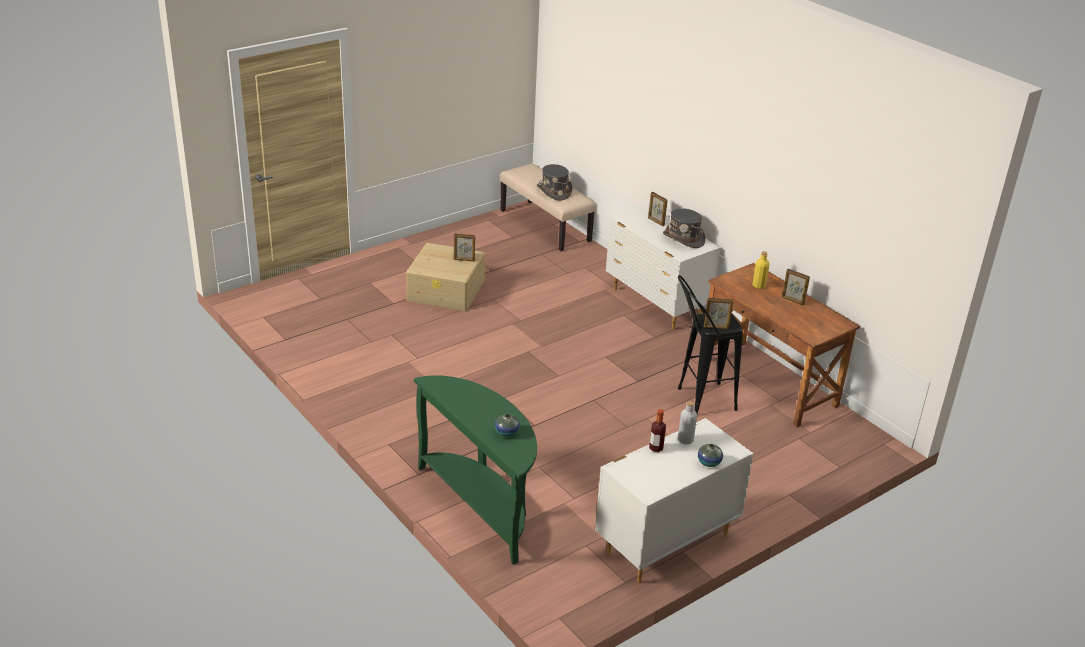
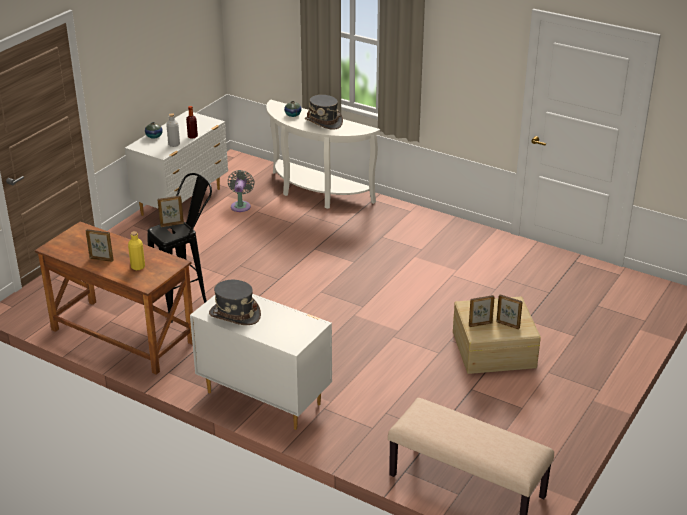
camera: 160 degrees right, 0 degrees up
green console table [414,375,537,564] -> white console table [266,99,380,209]
grey hat [537,164,573,201] -> grey hat moved to [305,95,343,130]
picture frame [648,192,667,226] -> picture frame moved to [496,294,523,330]
none -> grey fan [228,170,255,212]

